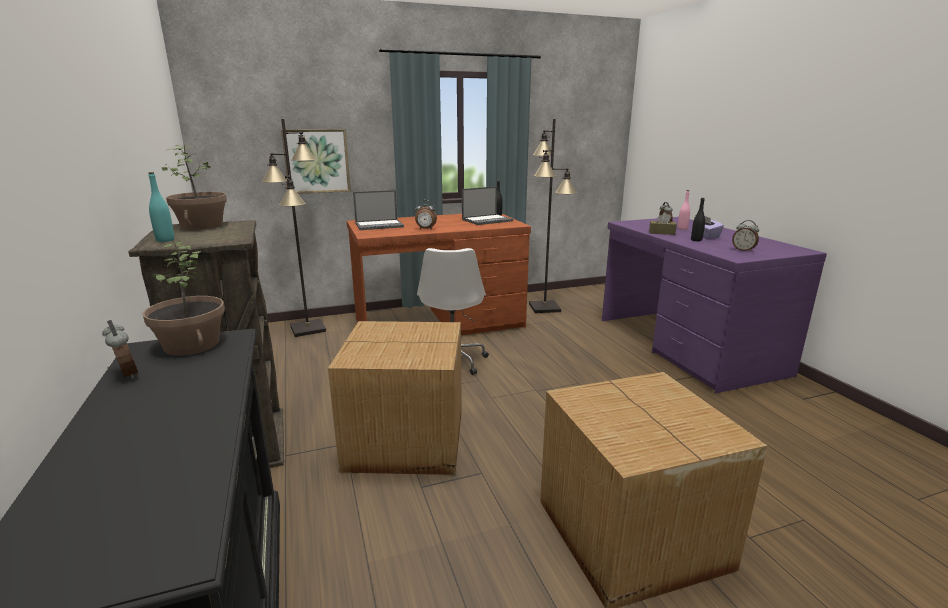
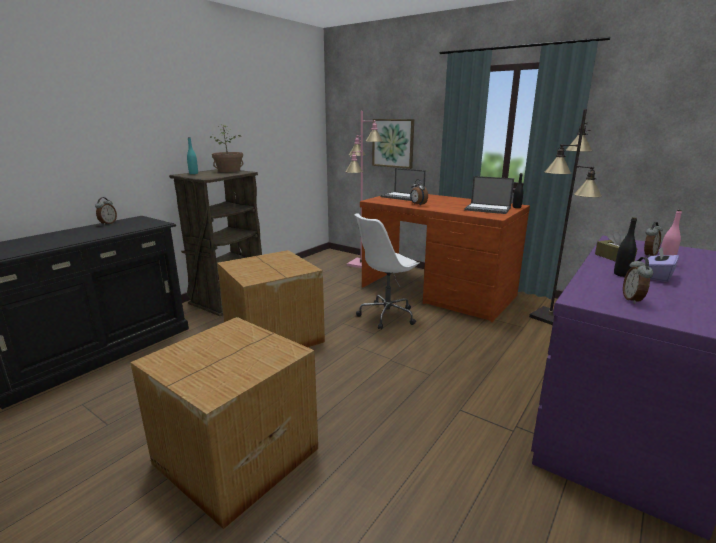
camera: 55 degrees right, 0 degrees up
potted plant [142,241,225,356] -> none
black floor lamp [262,119,326,337] -> pink floor lamp [345,111,383,268]

